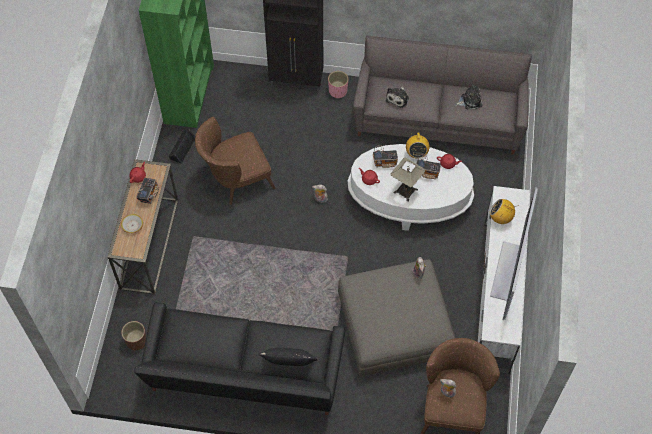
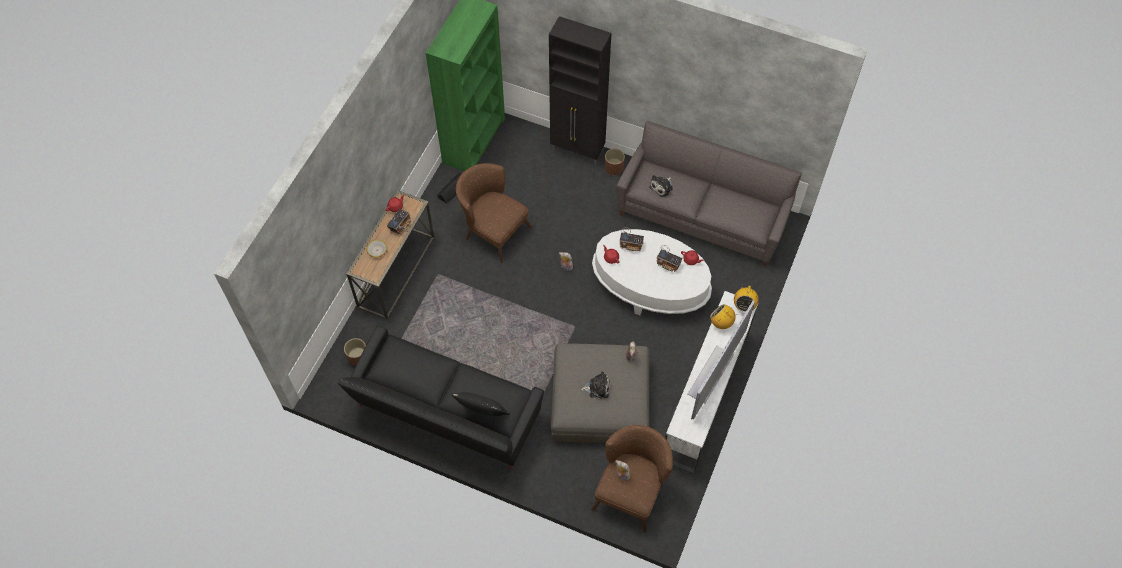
camera: 15 degrees right, 0 degrees up
brown armchair [195,117,276,205] -> brown armchair turned 45 degrees clockwise [456,163,532,263]
pink planter [328,71,348,99] -> brown planter [605,148,625,175]
table lamp [391,158,425,202] -> none
radio [406,132,429,159] -> radio moved to [734,285,759,312]
plush toy [455,83,482,109] -> plush toy moved to [580,371,610,399]

